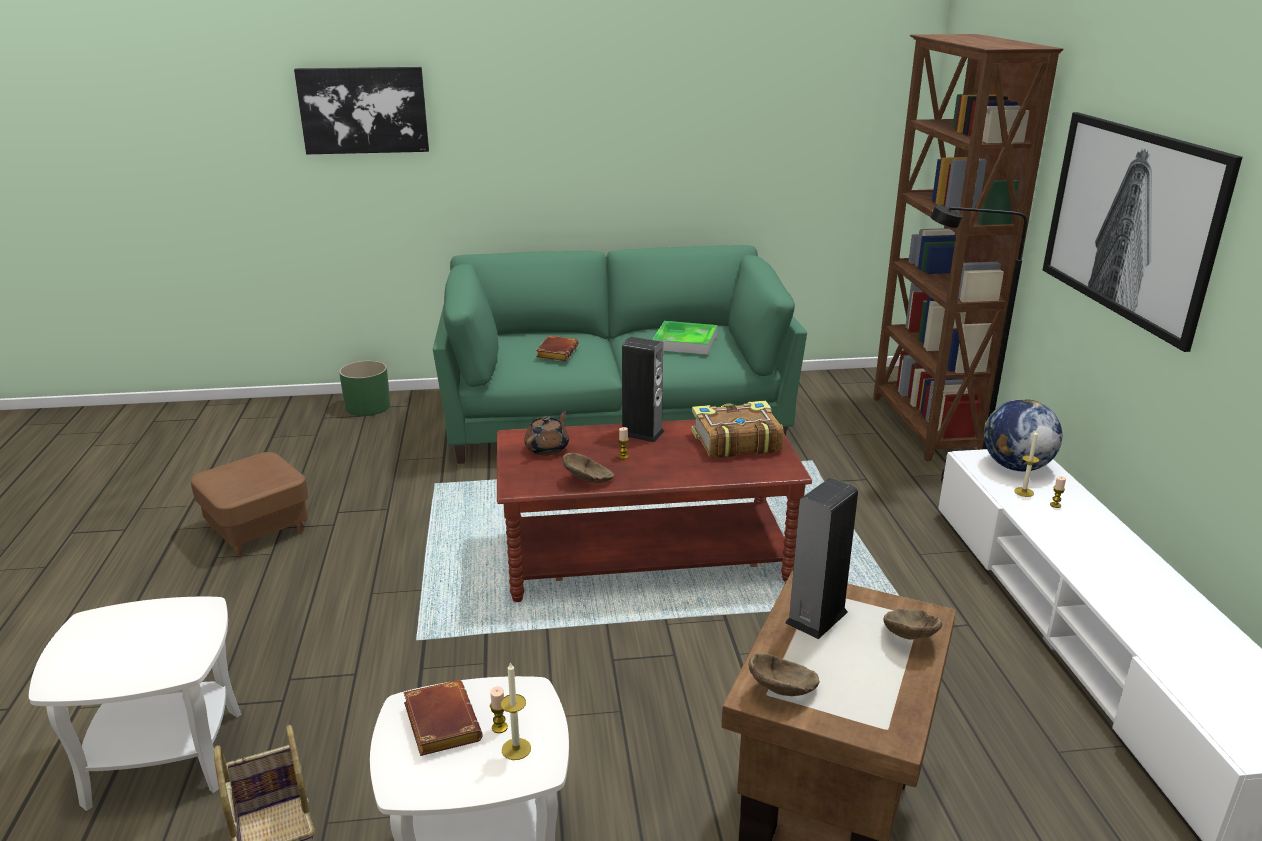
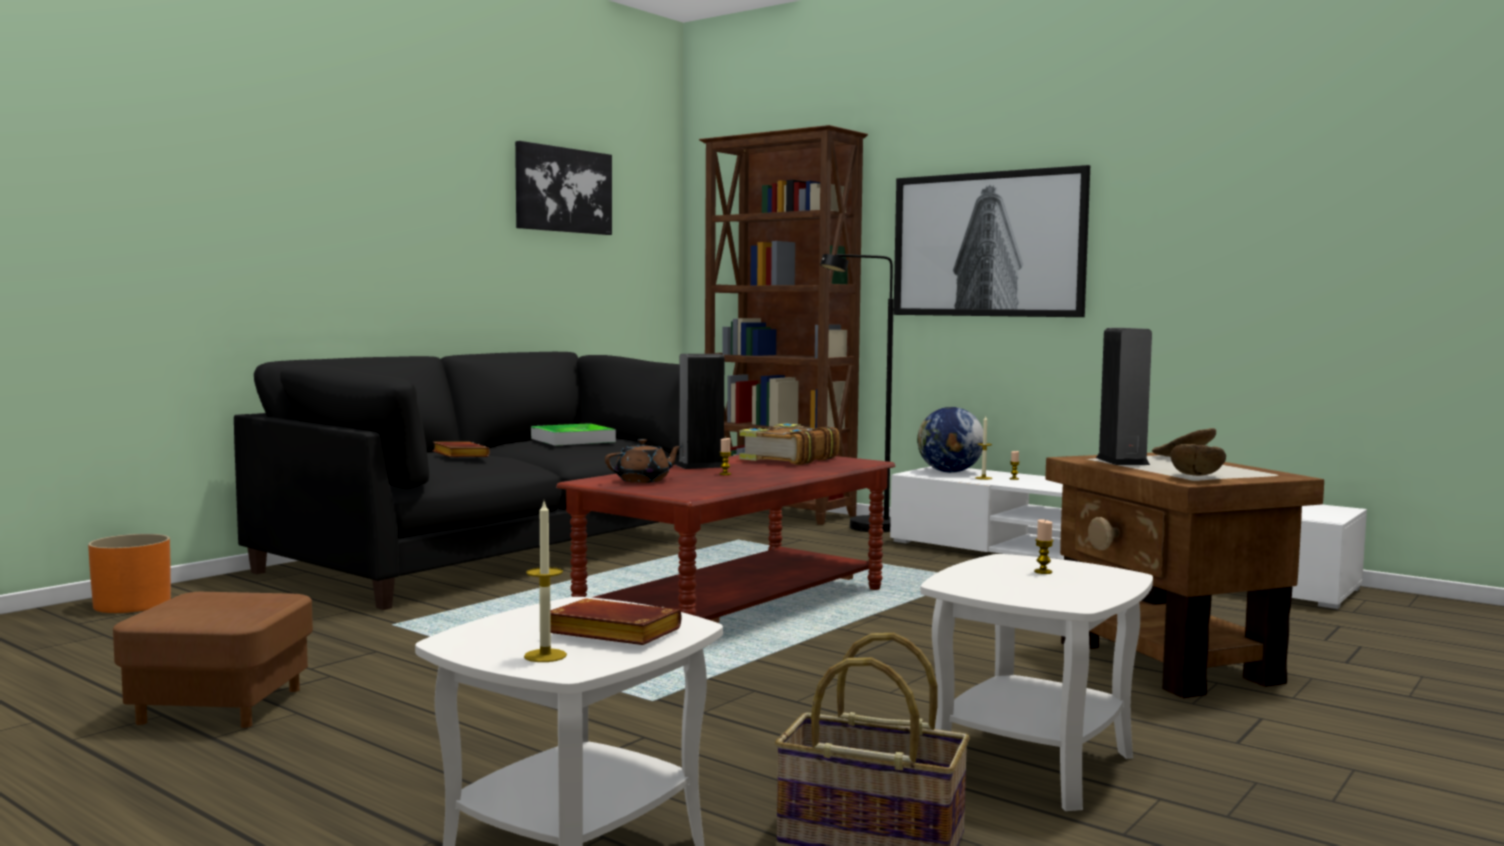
camera: 45 degrees left, 20 degrees down
picture [294,67,429,154] -> picture moved to [515,141,612,235]
green planter [339,360,390,416] -> orange planter [88,534,171,613]
brown book [404,680,483,756] -> brown book moved to [550,598,681,645]
green sofa [433,245,807,464] -> black sofa [234,352,679,610]
candle [500,662,531,760] -> candle moved to [524,502,567,662]
brown teapot [524,410,569,456] -> brown teapot turned 75 degrees clockwise [605,439,682,483]
brown bowl [563,453,614,483] -> none

